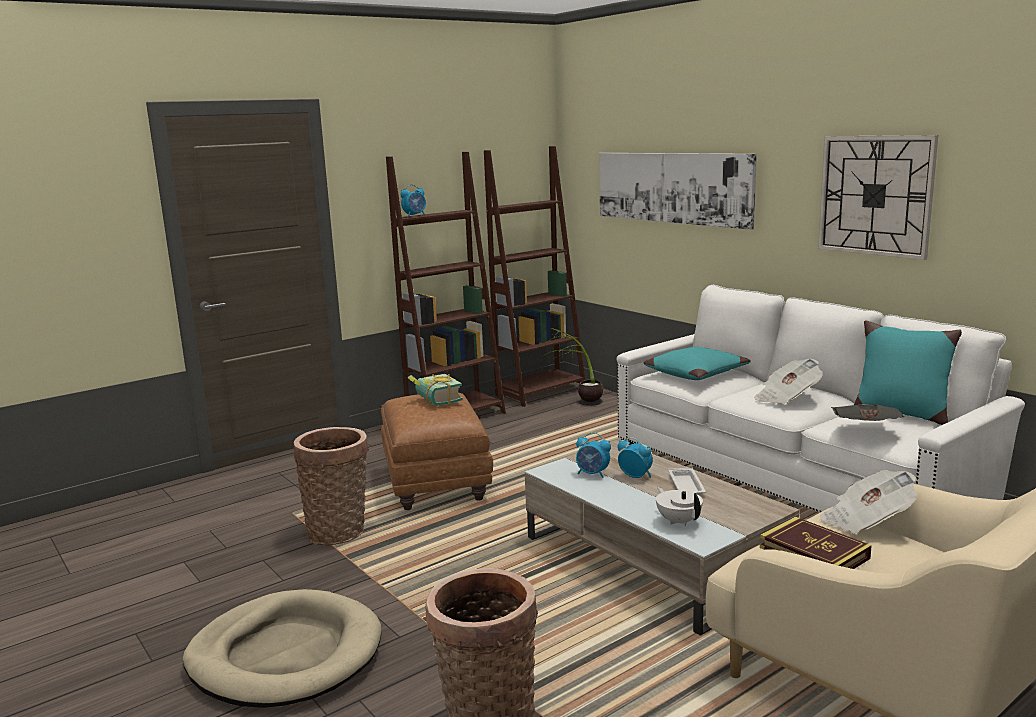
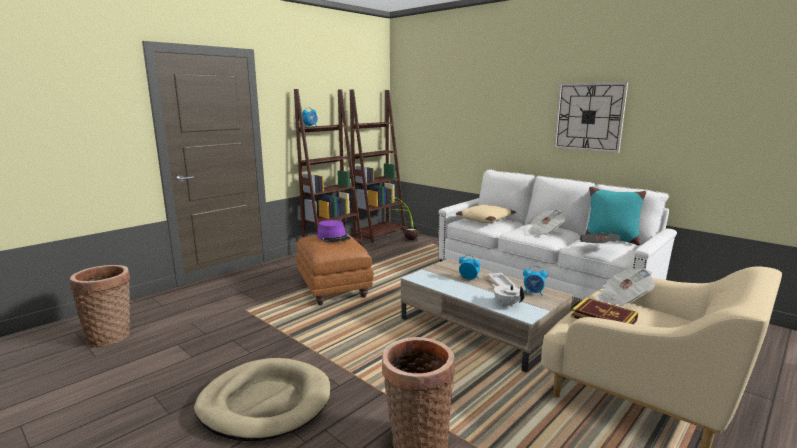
camera: 10 degrees left, 0 degrees up
basket [293,427,369,546] -> basket moved to [70,265,130,347]
book [408,374,463,406] -> purple hat [317,220,351,242]
alarm clock [576,432,611,478] -> alarm clock moved to [523,266,548,296]
picture [599,153,757,230] -> none
turquoise pillow [644,347,751,380] -> beige pillow [456,205,516,223]

